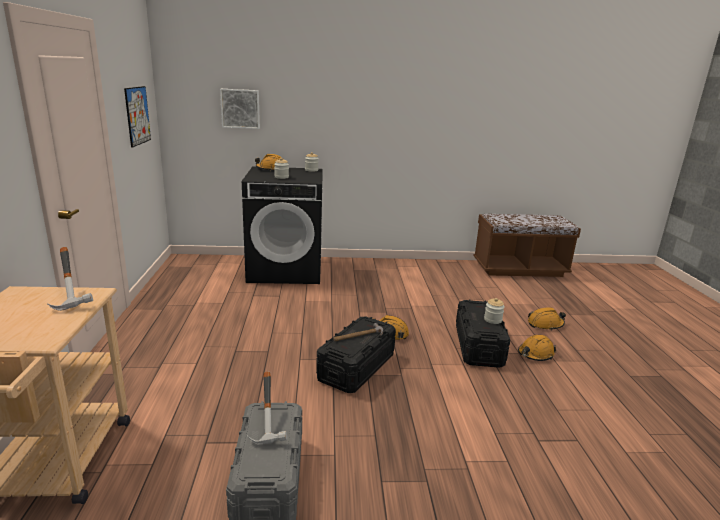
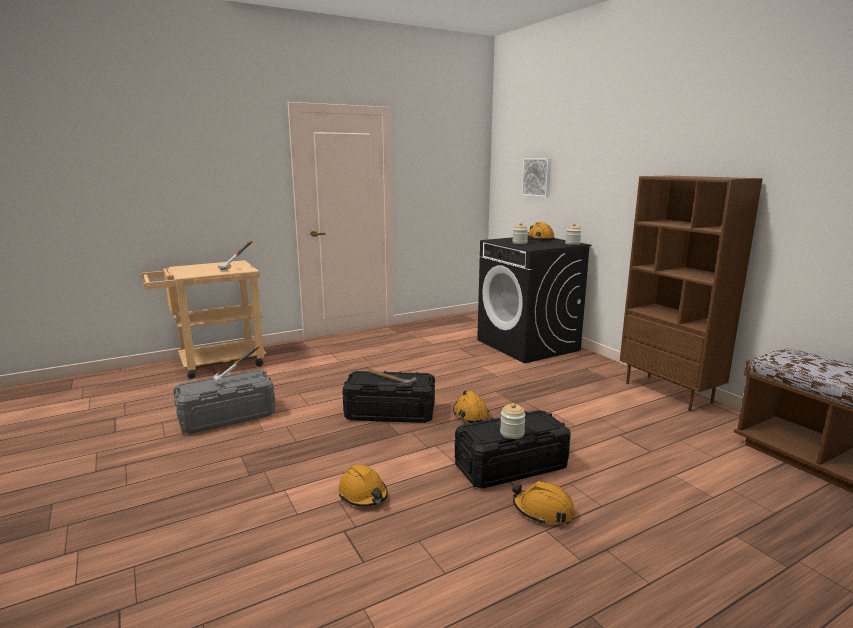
camera: 65 degrees right, 5 degrees down
picture [124,86,151,148] -> none
orange hard hat [528,308,566,331] -> orange hard hat moved to [338,465,388,507]
none -> brown bookcase [620,176,763,411]

